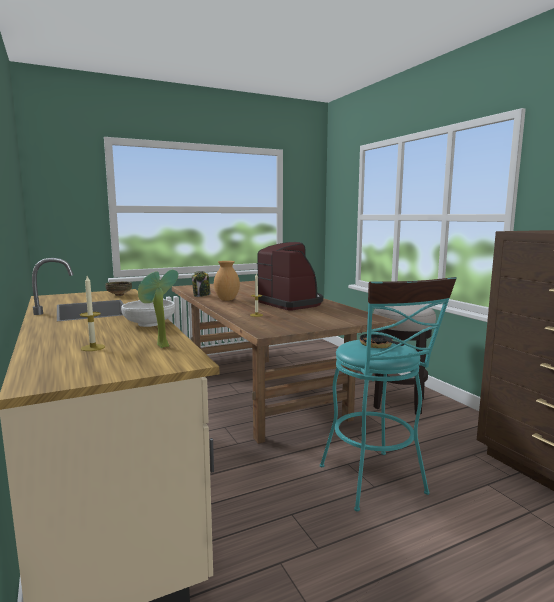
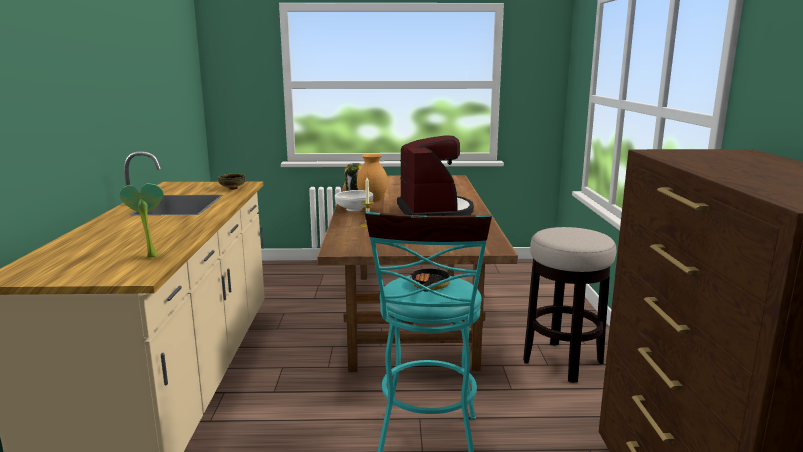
camera: 25 degrees right, 5 degrees up
candle [80,276,105,351] -> none
white bowl [121,299,175,327] -> white bowl moved to [335,190,373,211]

